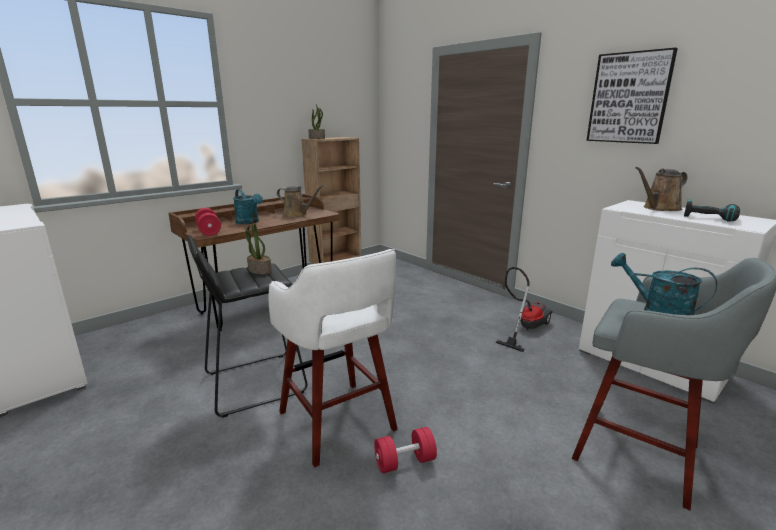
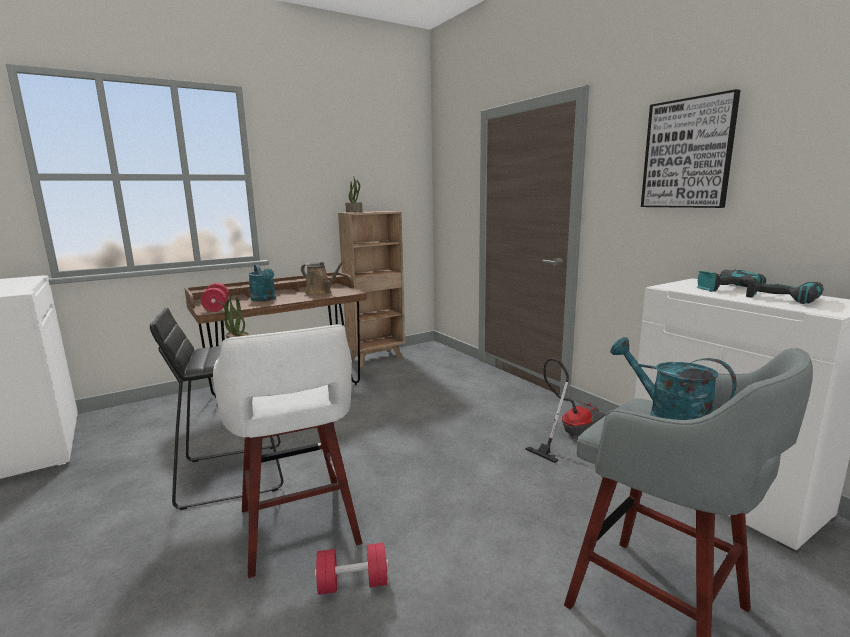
camera: 10 degrees right, 5 degrees down
brown watering can [636,167,687,211] -> power drill [697,270,766,292]

